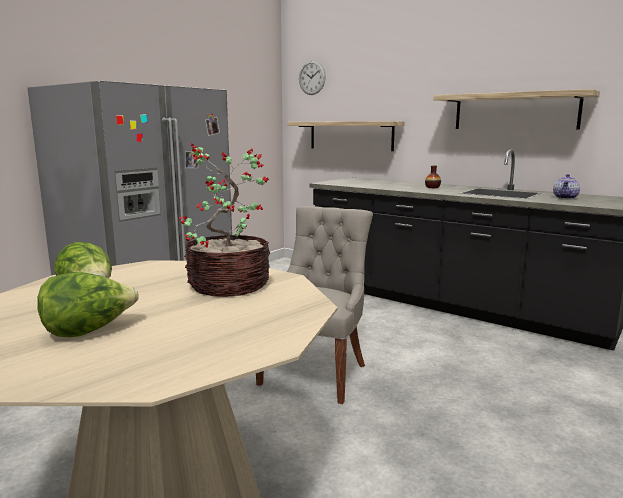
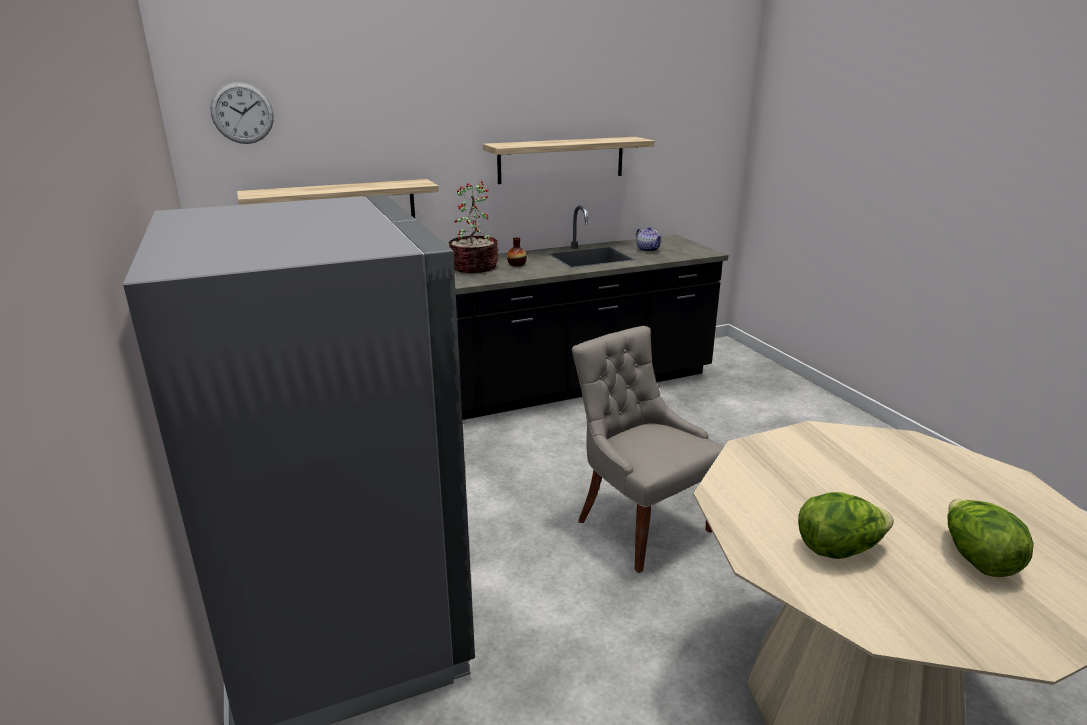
camera: 60 degrees left, 10 degrees up
potted plant [179,143,270,297] -> potted plant moved to [448,181,498,273]

